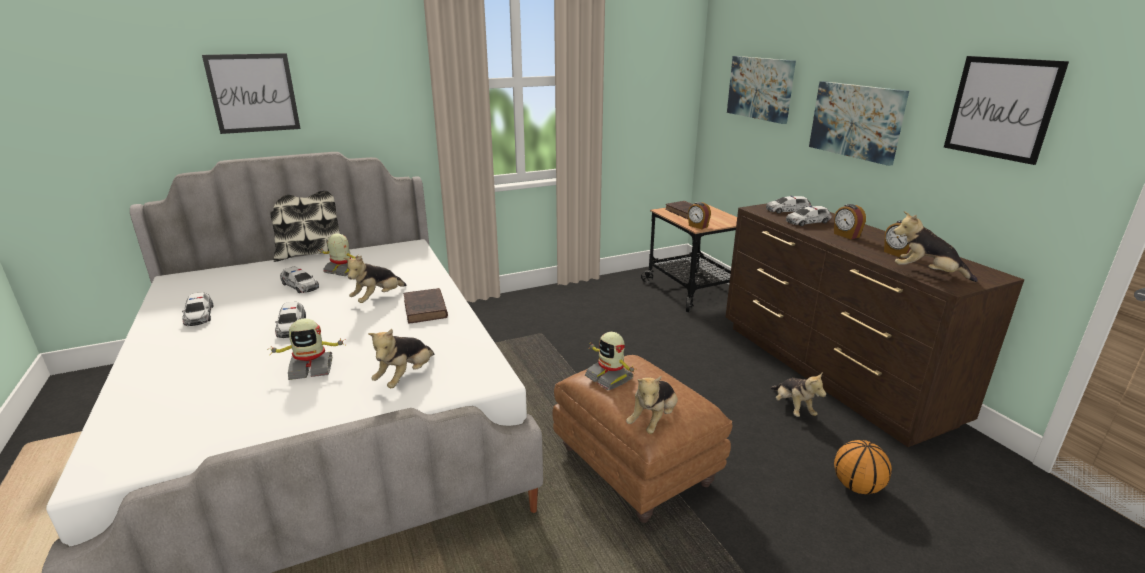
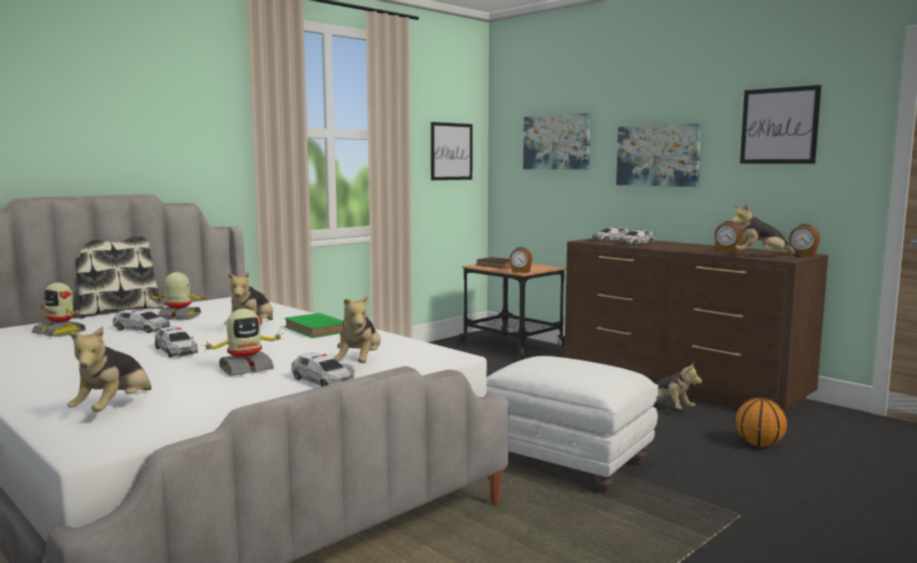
camera: 20 degrees left, 15 degrees down
toy car [182,292,213,326] -> toy car moved to [291,352,354,387]
picture [202,53,300,134] -> picture moved to [431,122,473,180]
brown book [403,288,448,323] -> green book [284,313,343,338]
brown ottoman [553,355,732,523] -> white ottoman [486,356,659,493]
toy robot [585,332,637,390] -> toy robot moved to [32,283,86,337]
plush toy [626,376,678,434] -> plush toy moved to [67,326,151,412]
alarm clock [834,204,866,239] -> alarm clock moved to [789,224,820,257]

